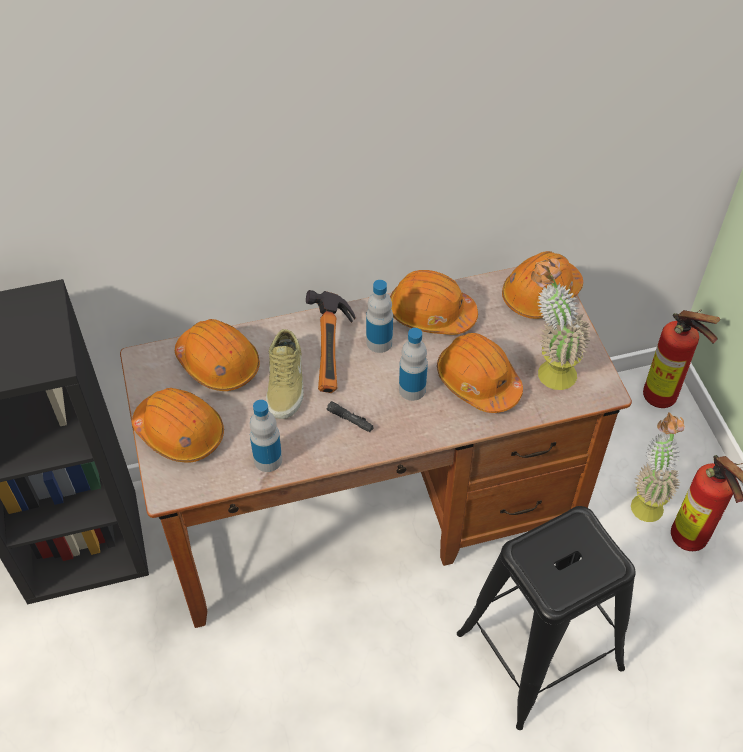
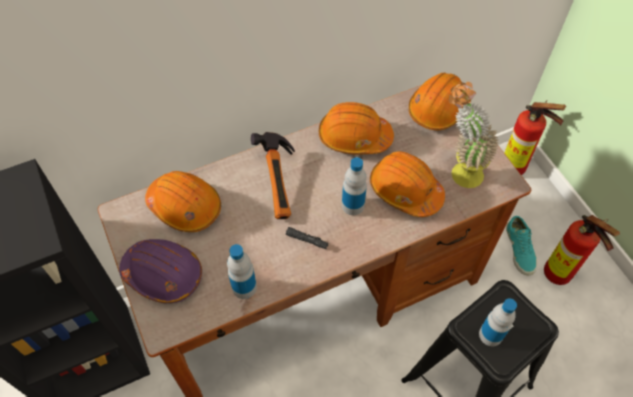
camera: 10 degrees left, 5 degrees up
orange hard hat [132,388,224,463] -> purple hard hat [119,239,202,303]
beige shoe [266,329,304,419] -> none
bottle [366,280,393,353] -> bottle moved to [479,298,517,346]
potted plant [631,412,685,522] -> turquoise shoe [506,216,537,275]

